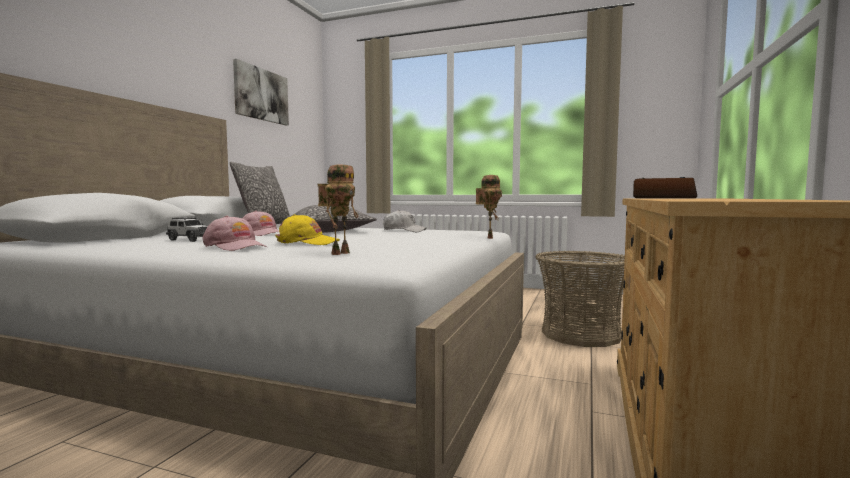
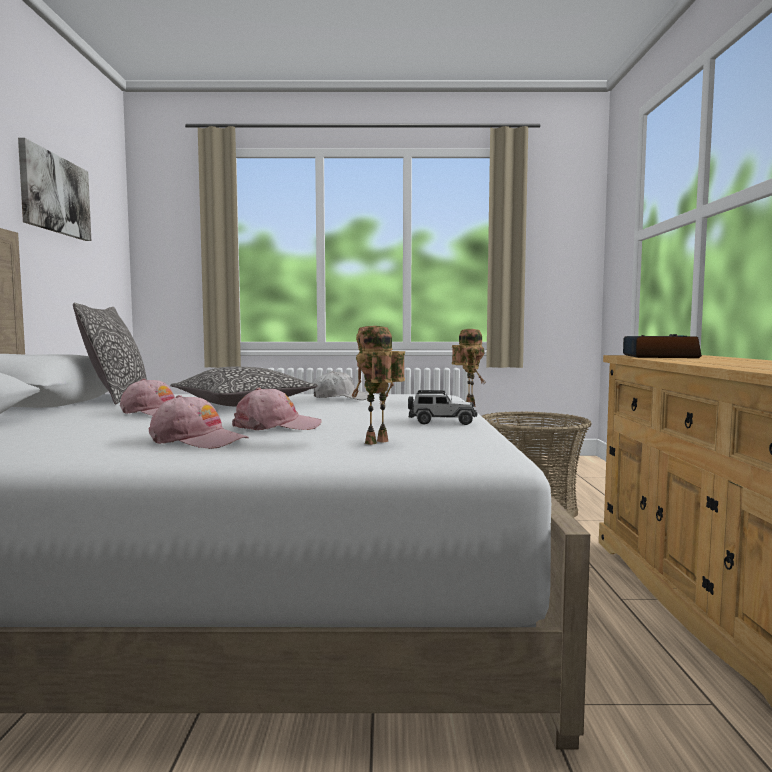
camera: 20 degrees left, 0 degrees up
toy car [166,217,208,242] -> toy car moved to [408,390,477,425]
yellow cap [275,214,340,245] -> pink cap [232,388,322,430]
toy robot [318,164,358,255] -> toy robot turned 150 degrees counterclockwise [352,326,405,445]

